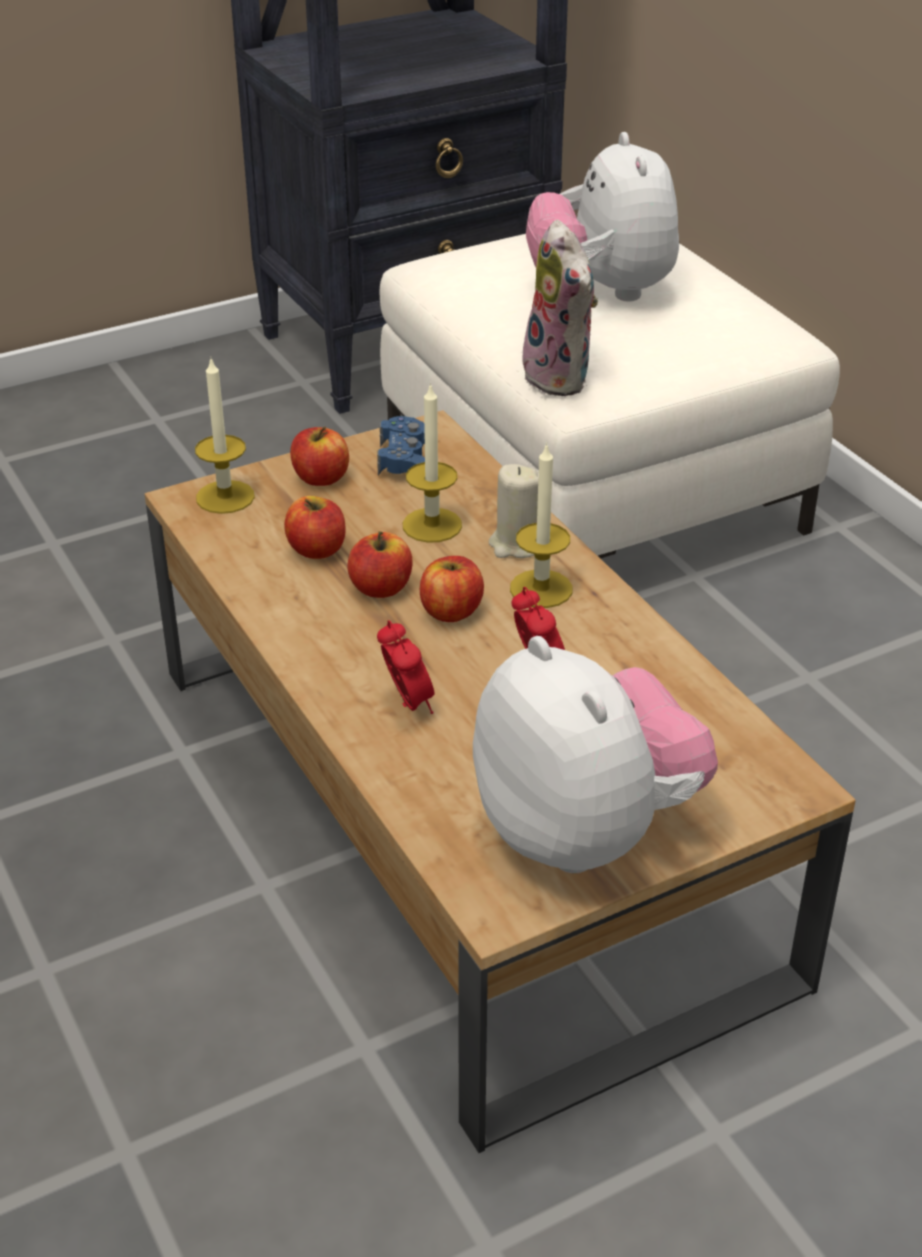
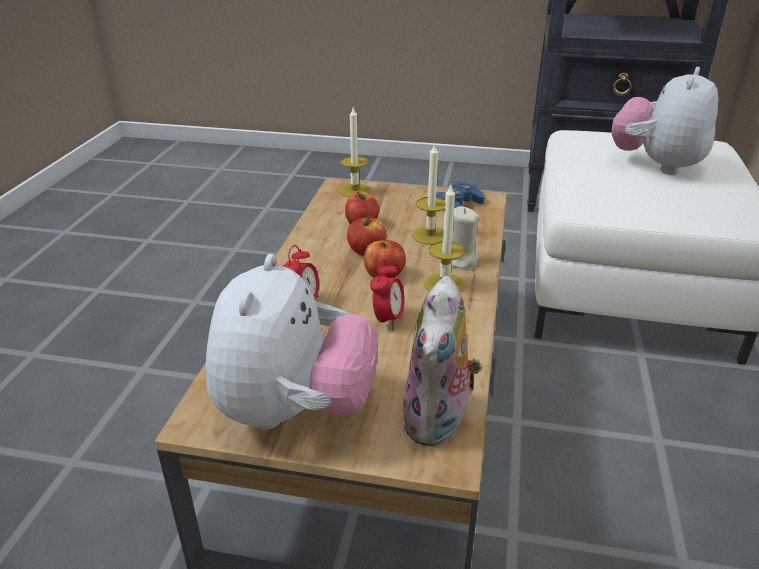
camera: 40 degrees right, 5 degrees down
apple [290,427,349,486] -> none
plush toy [518,220,598,396] -> plush toy moved to [402,276,482,447]

